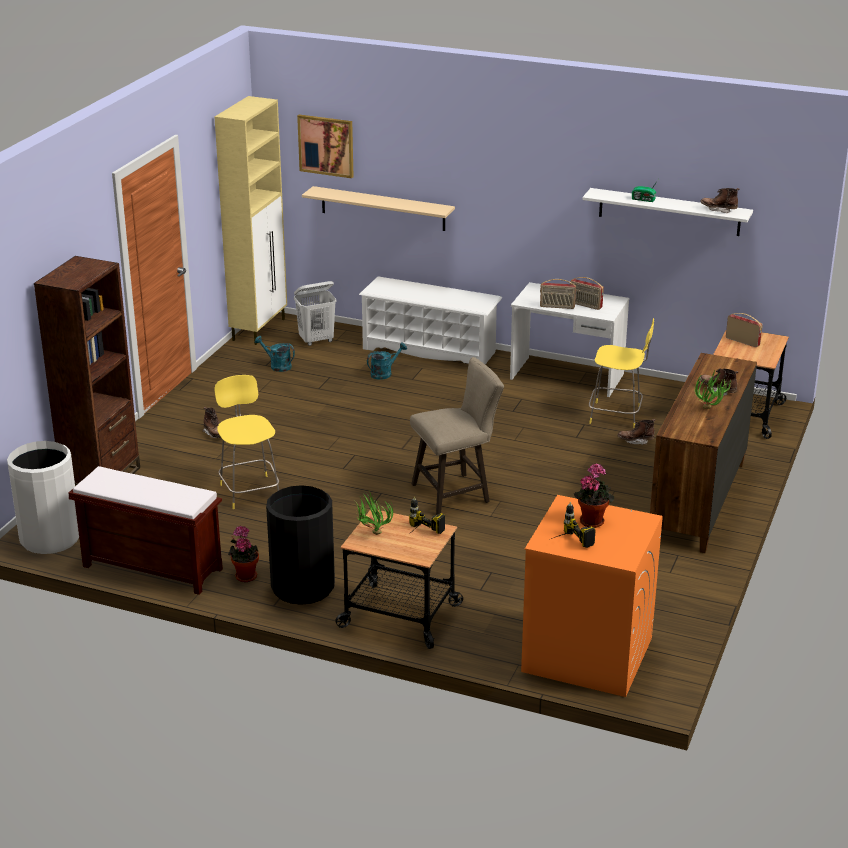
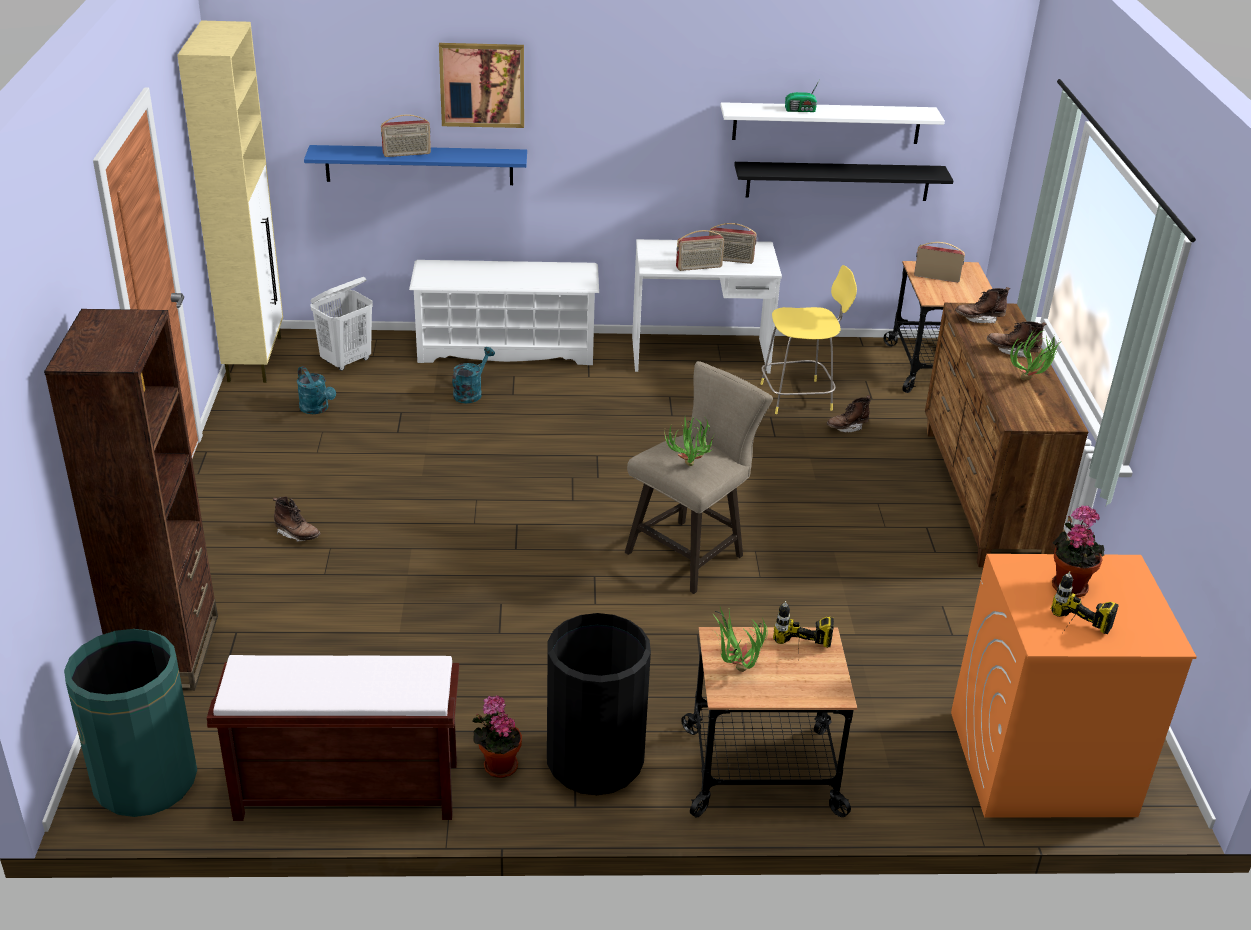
camera: 25 degrees left, 5 degrees up
white trash can [7,441,79,554] -> green trash can [64,629,197,817]
yellow stool [215,375,279,509] -> none
turquoise watering can [255,336,295,372] -> turquoise watering can turned 135 degrees counterclockwise [297,366,336,414]
picture [297,114,354,178] -> picture moved to [439,43,524,128]
beige shelf [302,186,455,231] -> blue shelf [304,145,527,185]
brown boot [700,188,740,213] -> brown boot moved to [955,287,1010,323]
none -> radio [381,114,431,157]
none -> potted plant [664,415,714,466]
none -> black shelf [734,162,954,201]

